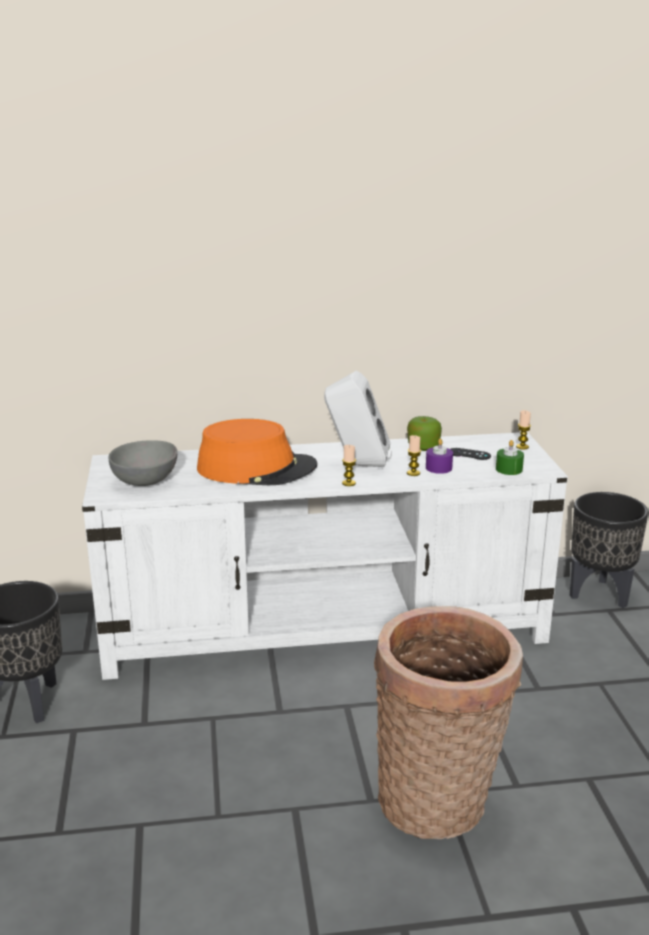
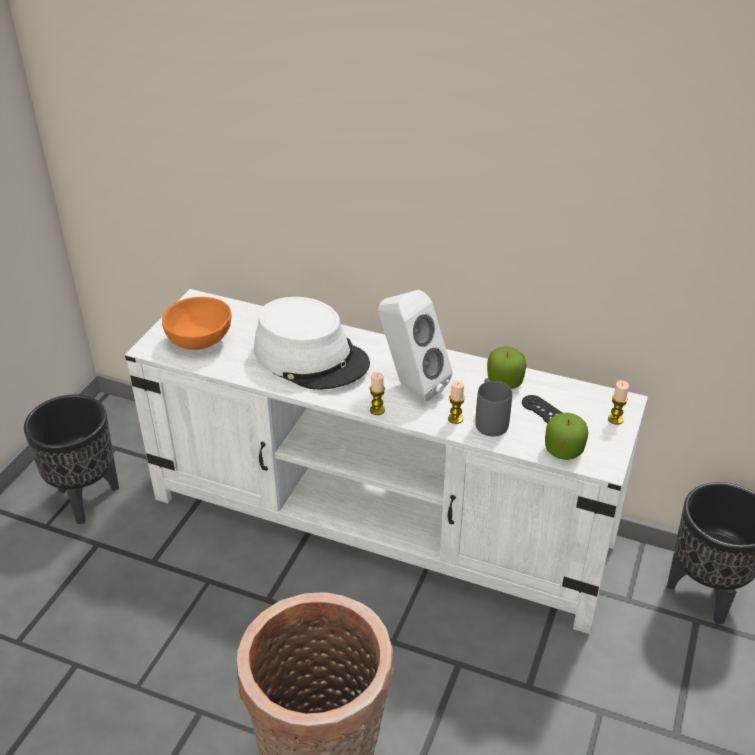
camera: 30 degrees right, 15 degrees up
grey bowl [109,440,177,486] -> orange bowl [162,297,231,350]
orange hat [197,419,317,485] -> white hat [254,297,370,390]
purple candle [426,439,453,474] -> grey mug [475,378,512,436]
green candle [496,440,524,475] -> apple [545,413,588,460]

